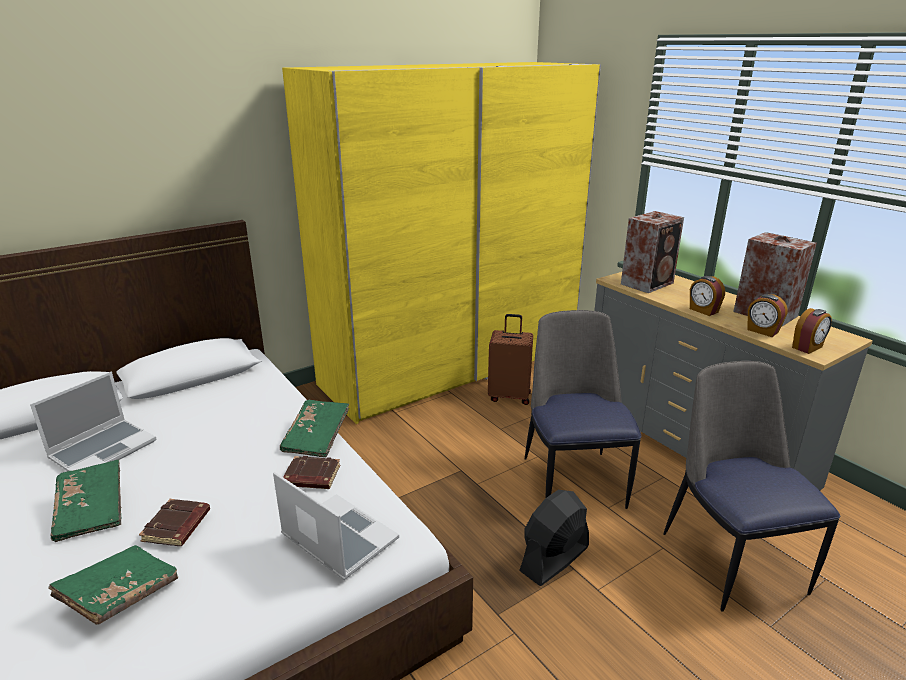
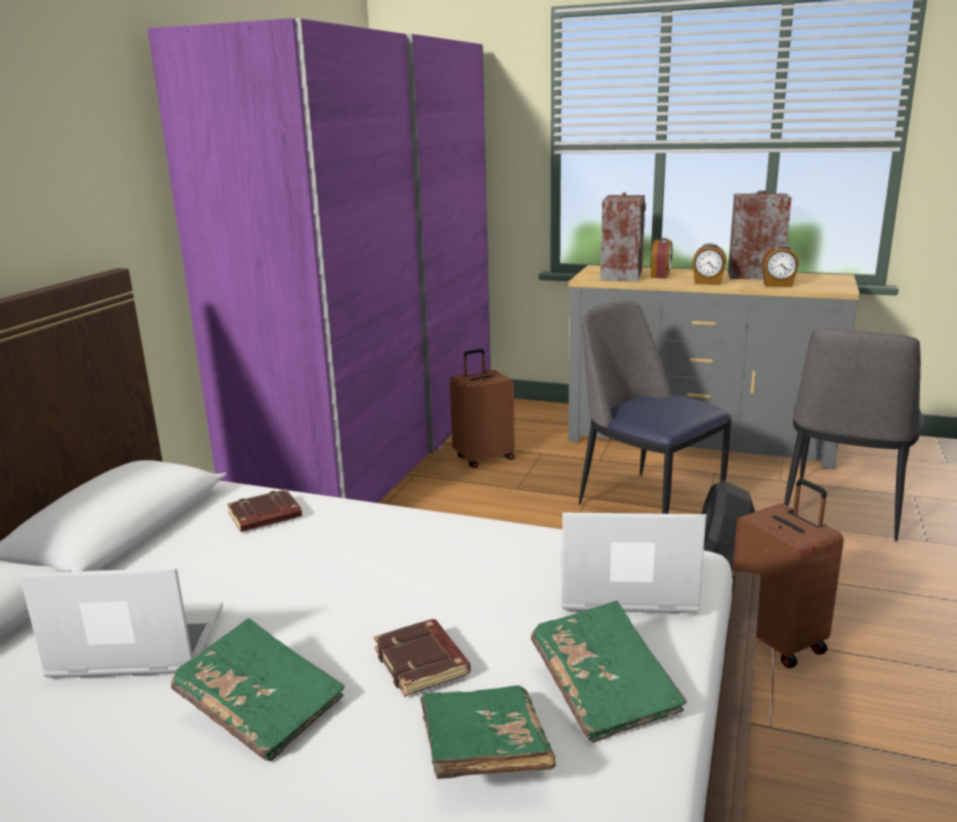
camera: 35 degrees left, 5 degrees down
laptop [30,371,156,471] -> laptop turned 90 degrees counterclockwise [19,568,223,678]
green book [280,400,349,458] -> green book moved to [531,600,687,743]
yellow wardrobe [282,62,601,424] -> purple wardrobe [147,18,491,503]
brown book [283,456,340,489] -> brown book moved to [227,489,302,532]
chair [663,361,840,611] -> chair turned 105 degrees counterclockwise [784,328,923,541]
alarm clock [792,308,832,354] -> alarm clock moved to [651,238,672,278]
none -> brown suitcase [733,479,844,668]

